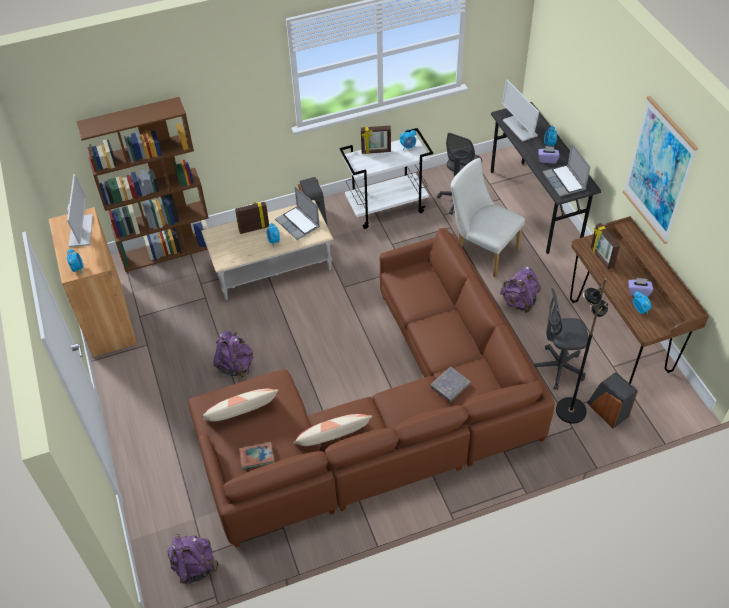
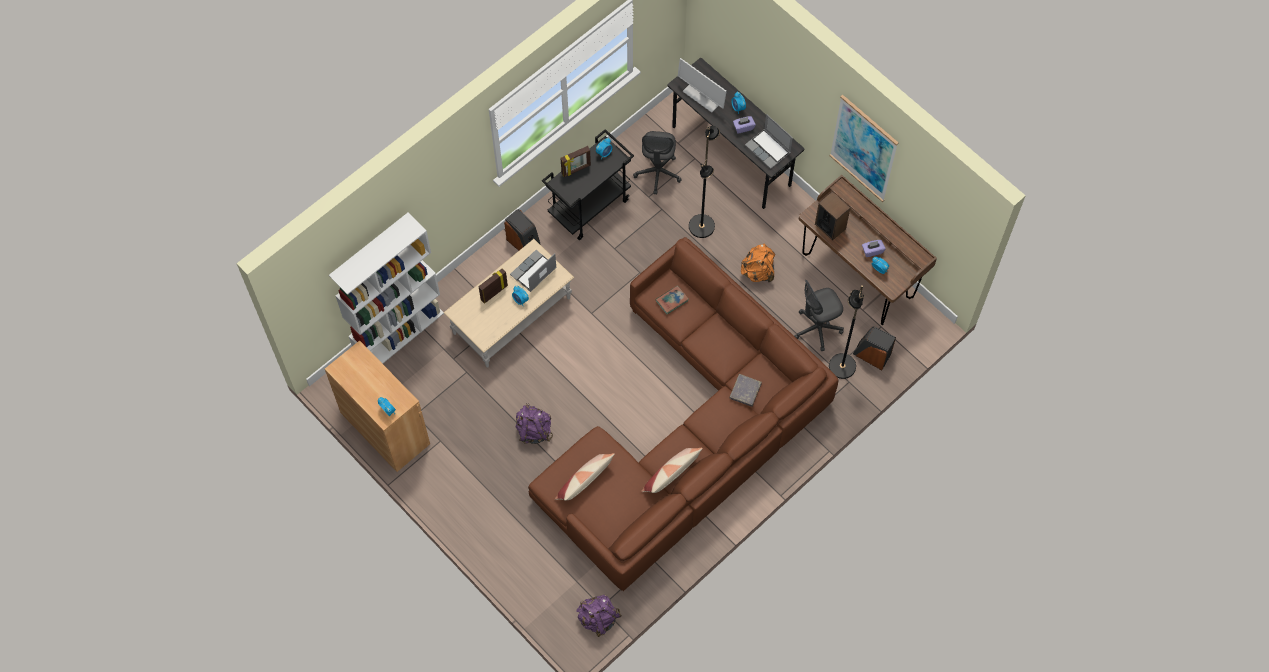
camera: 25 degrees left, 15 degrees up
monitor [67,174,93,247] -> none
brown bookcase [76,97,209,272] -> white bookcase [329,213,444,364]
book [239,442,275,470] -> book moved to [655,285,689,314]
laptop [275,186,320,240] -> laptop turned 105 degrees clockwise [510,250,556,292]
white cart [340,128,433,229] -> black cart [542,129,634,240]
white chair [451,158,525,277] -> black floor lamp [689,126,720,238]
purple backpack [500,267,541,313] -> orange backpack [741,244,775,282]
picture frame [590,223,620,270] -> speaker [815,191,850,240]

